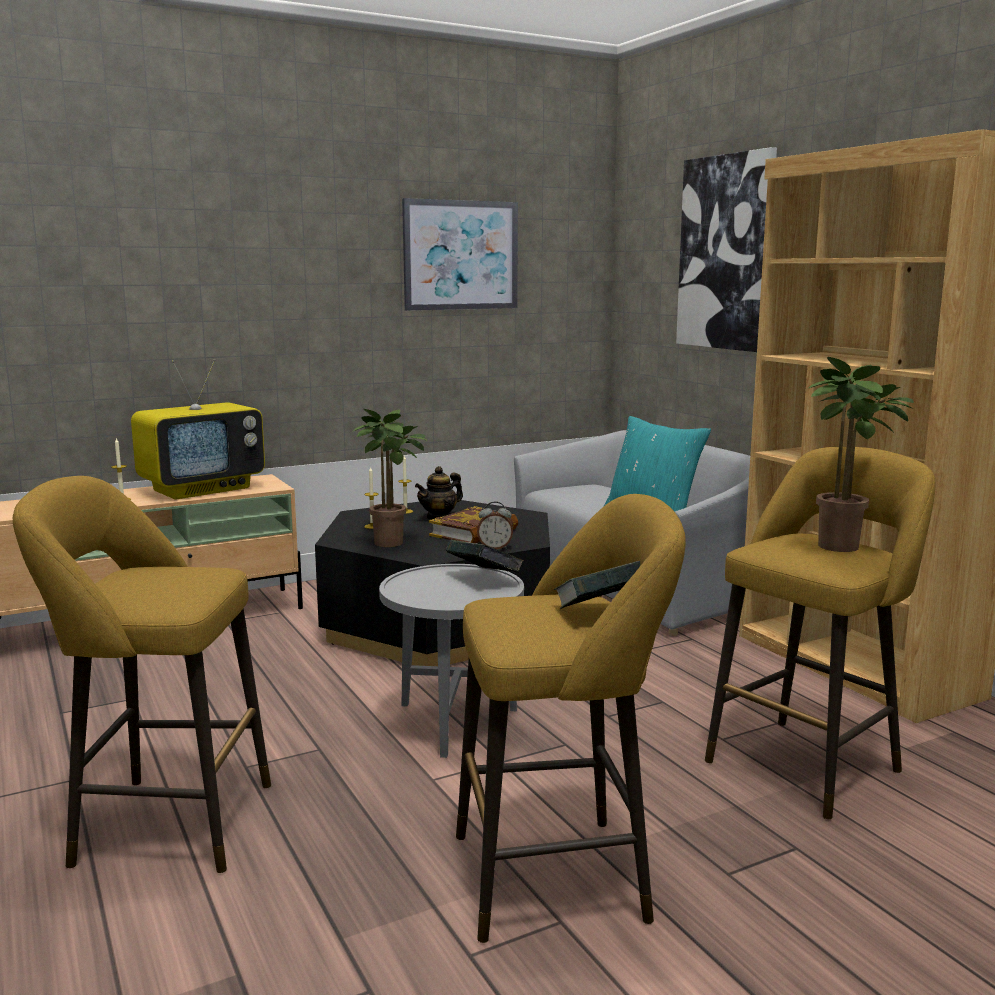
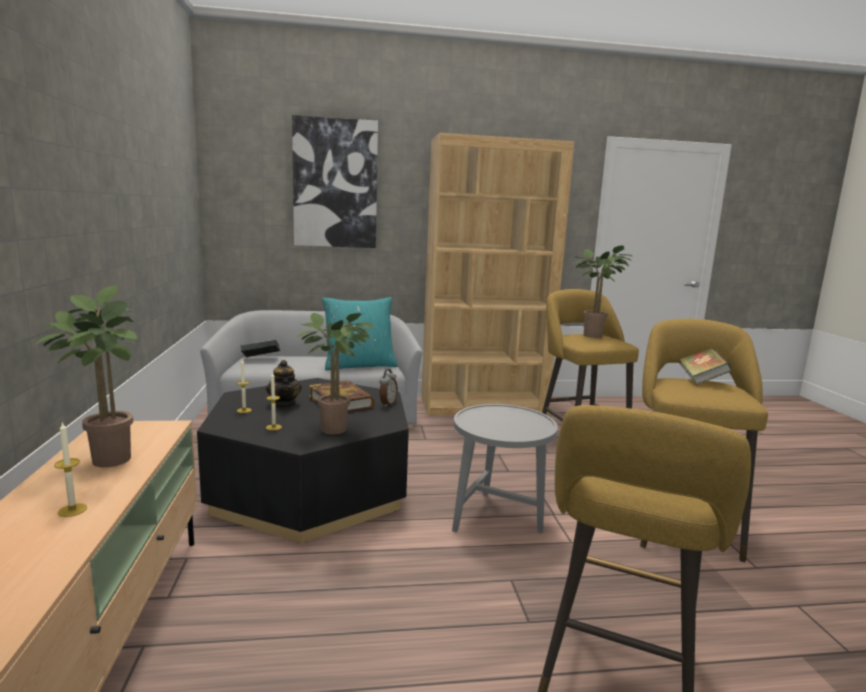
camera: 70 degrees left, 0 degrees up
television [131,359,265,499] -> potted plant [36,285,137,467]
picture [402,198,518,311] -> none
book [446,540,524,573] -> book moved to [240,340,280,357]

